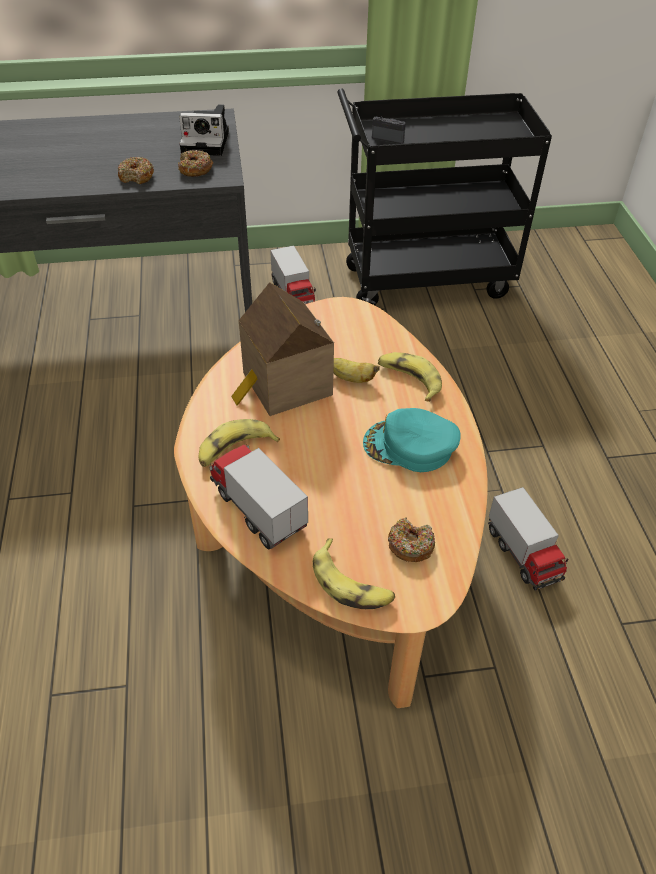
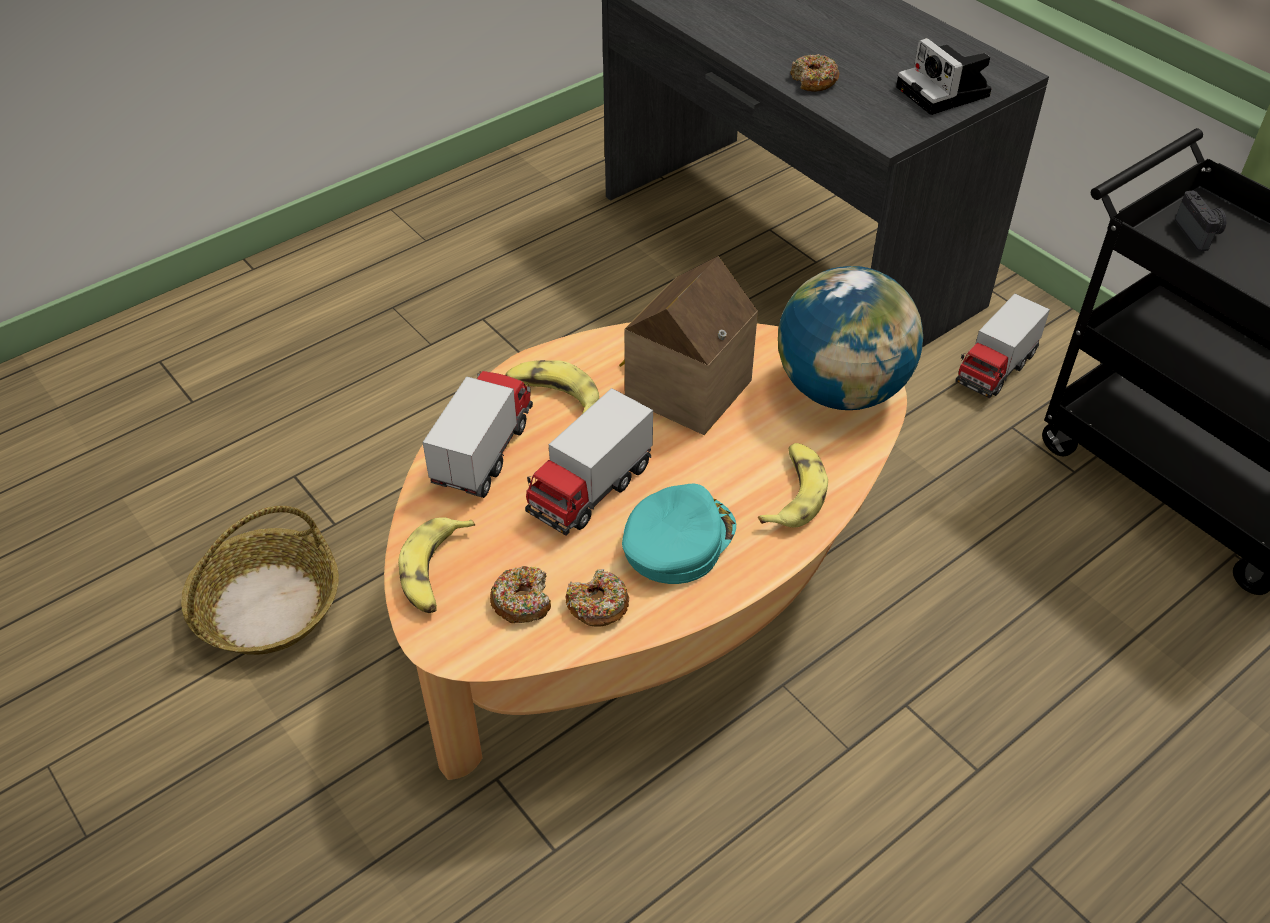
camera: 60 degrees right, 0 degrees up
donut [178,150,213,177] -> donut moved to [565,569,629,627]
banana [333,358,380,383] -> none
turquoise cap [363,408,461,472] -> turquoise cap turned 60 degrees clockwise [622,484,736,584]
toy truck [488,487,568,591] -> toy truck moved to [525,388,653,536]
none -> basket [181,506,339,655]
none -> globe [778,266,923,410]

